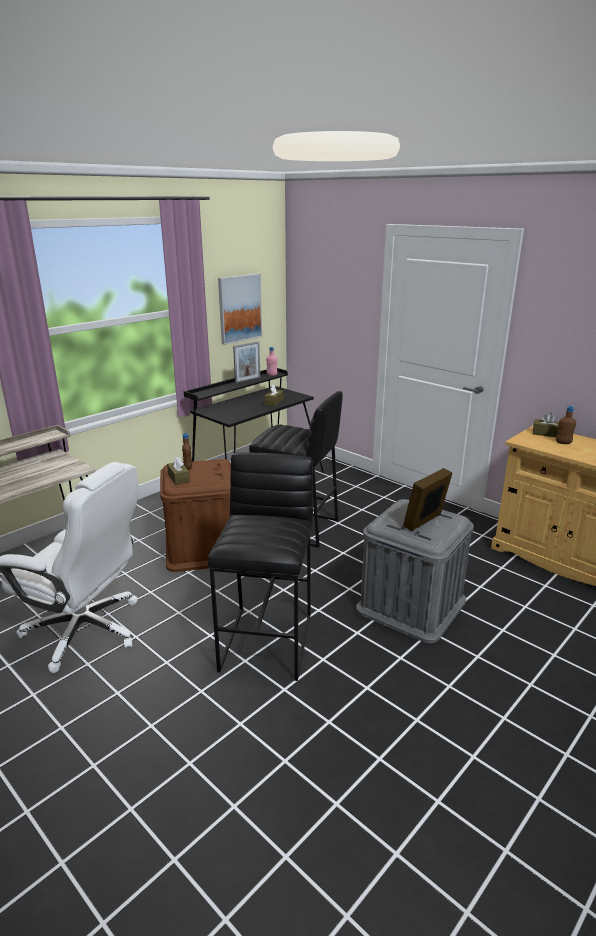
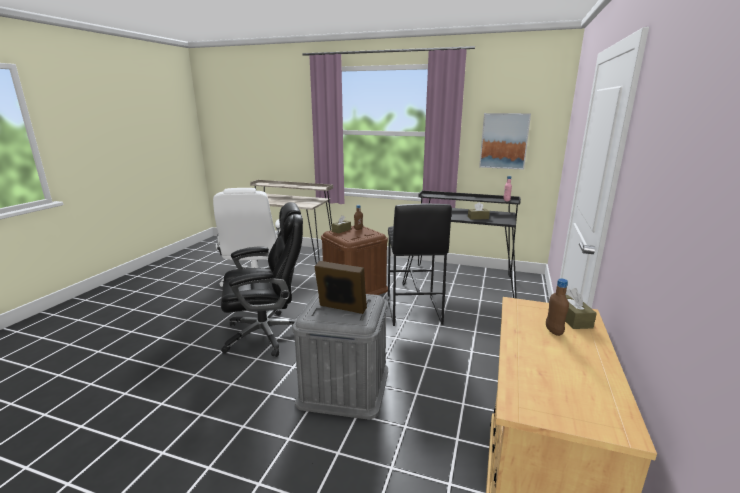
camera: 65 degrees right, 5 degrees down
black stool [208,452,313,681] -> black office chair [221,202,303,357]
picture frame [233,341,260,383] -> none

